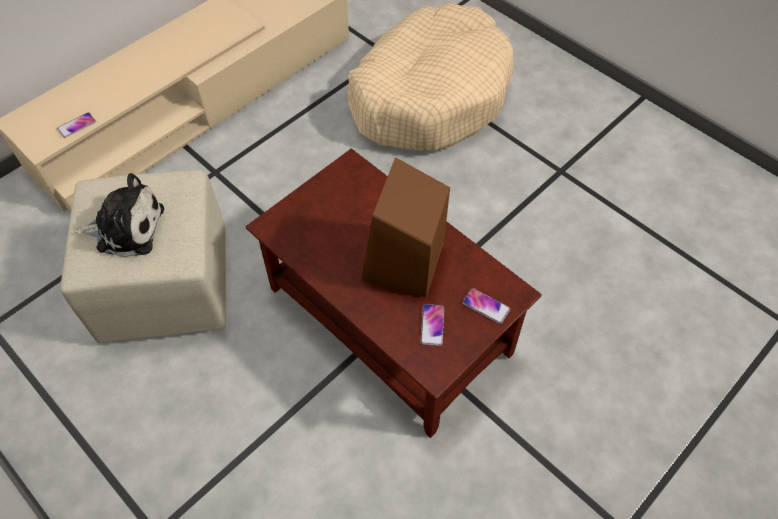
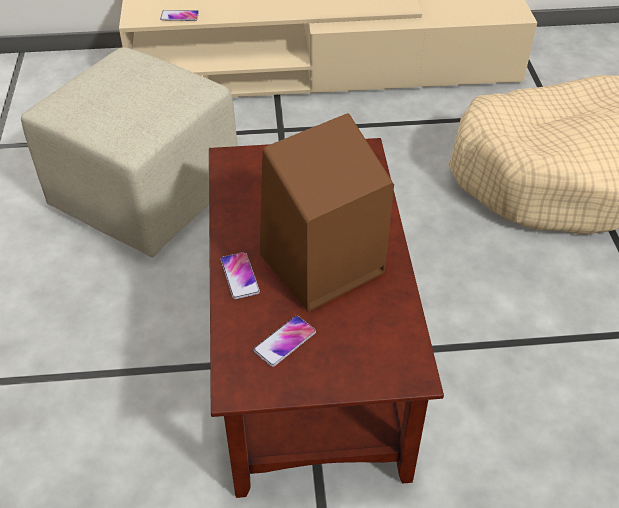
camera: 40 degrees right, 10 degrees down
plush toy [75,173,164,258] -> none
phone [462,288,510,324] -> phone moved to [221,252,260,299]

